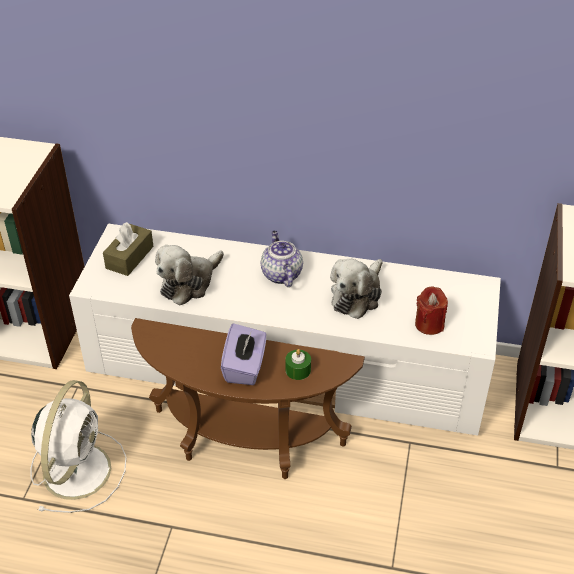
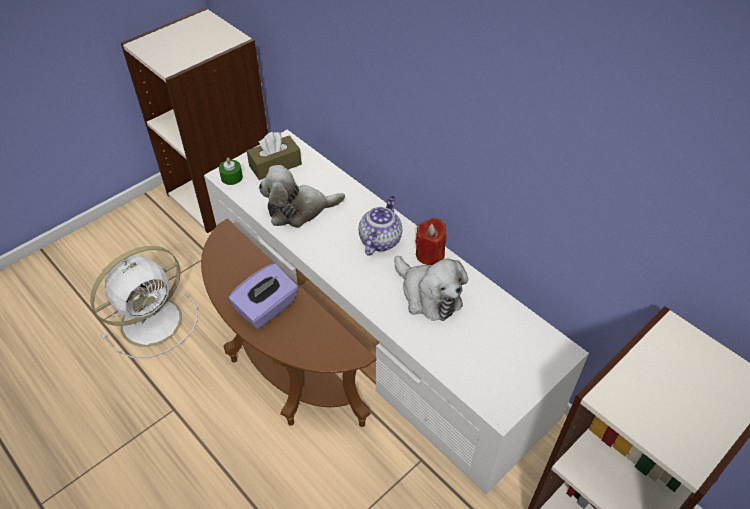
camera: 35 degrees right, 5 degrees up
green candle [285,349,311,380] -> green candle moved to [219,158,243,185]
plush toy [330,259,382,319] -> plush toy turned 105 degrees counterclockwise [394,256,468,321]
red candle [415,286,448,335] -> red candle moved to [415,218,447,265]

